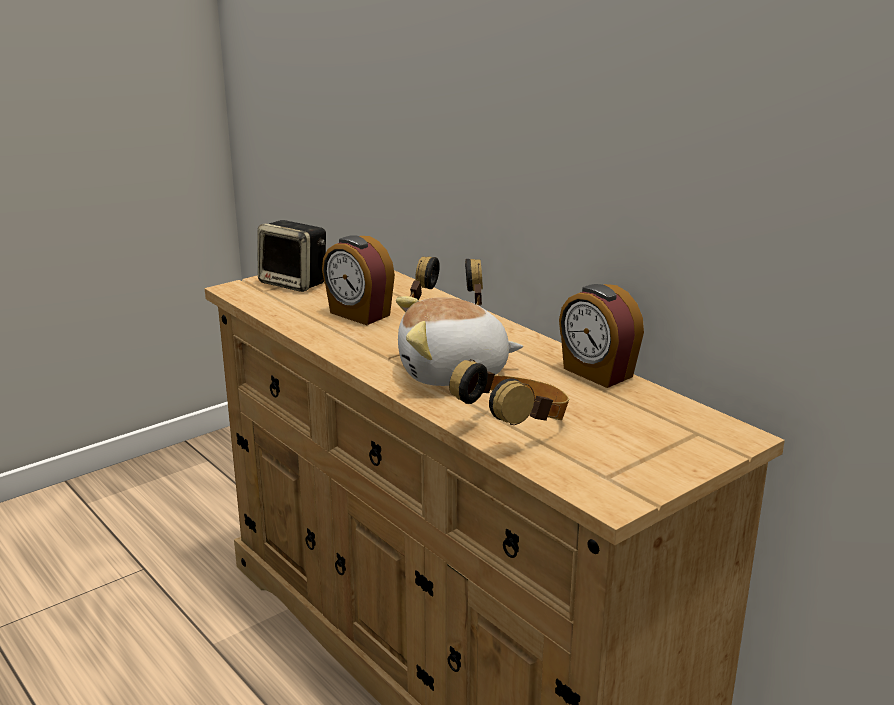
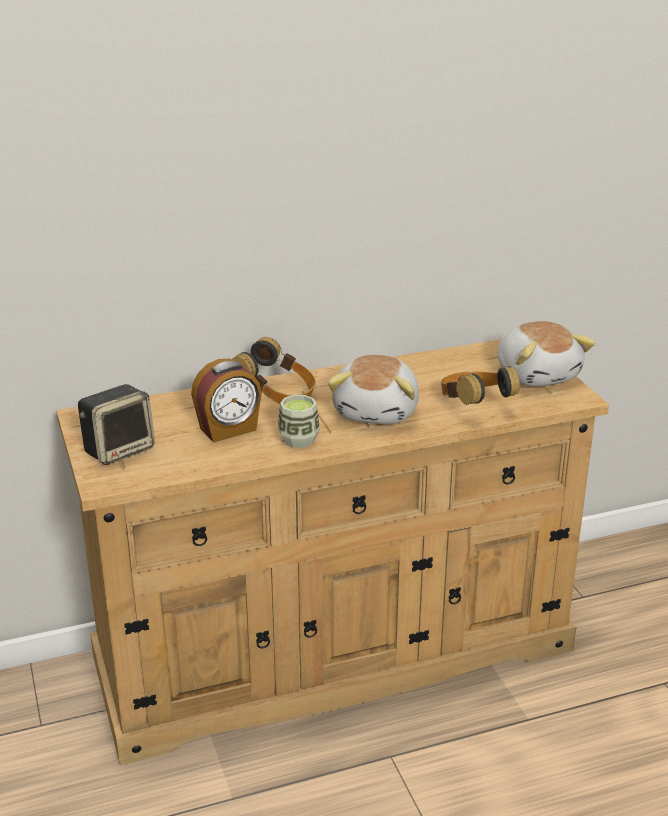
camera: 70 degrees left, 5 degrees up
alarm clock [559,284,644,388] -> none
none -> cup [278,395,320,448]
none -> plush toy [498,321,596,387]

